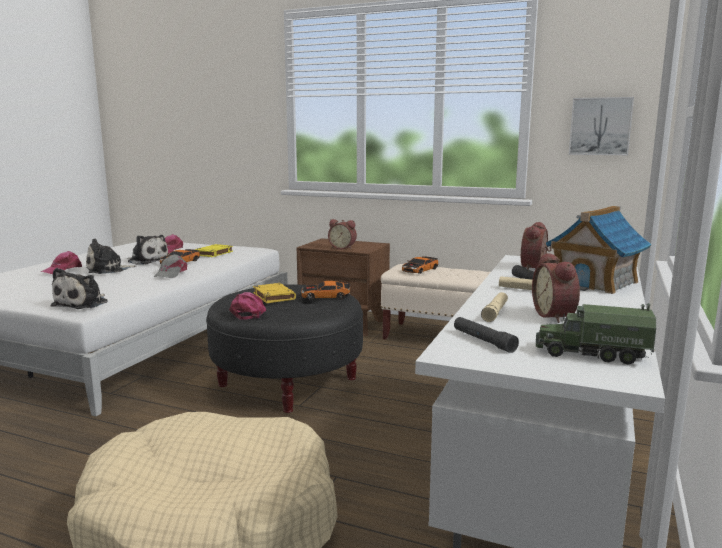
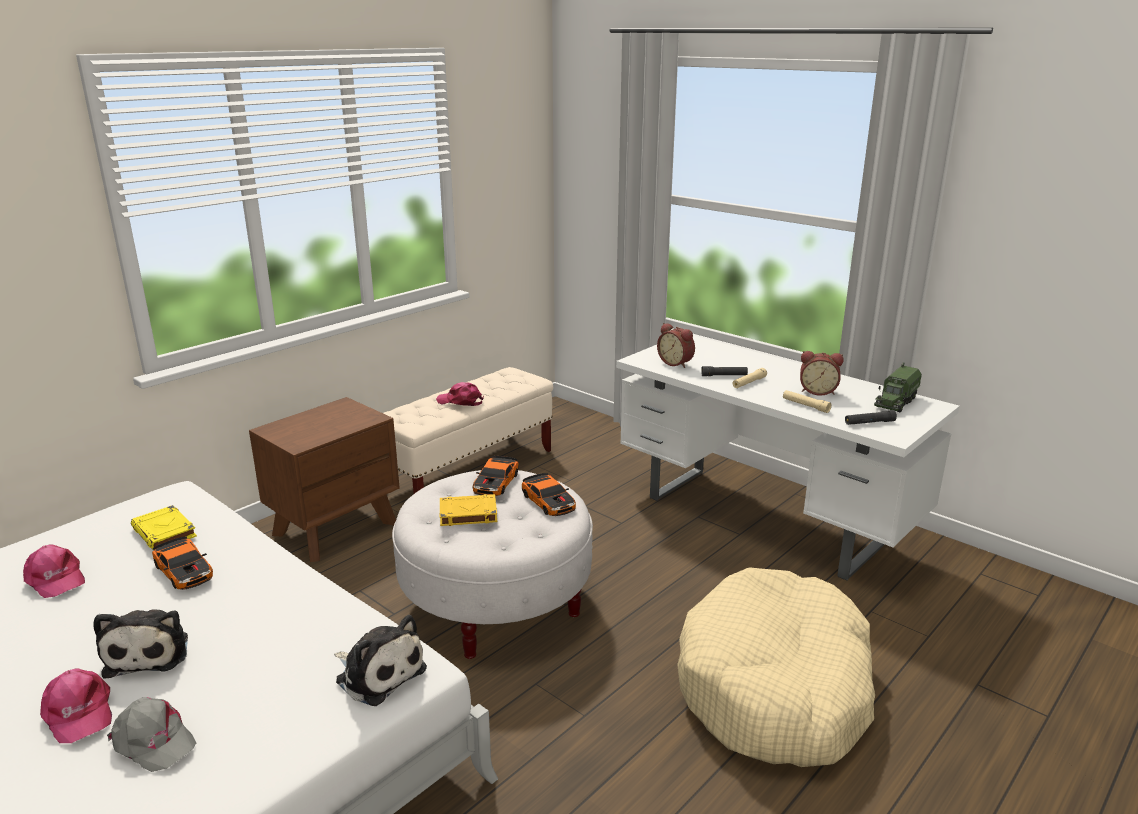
camera: 70 degrees left, 10 degrees up
plush toy [127,235,168,265] -> none
grey cap [154,254,187,278] -> grey cap moved to [107,697,196,772]
black ottoman [206,284,363,413] -> white ottoman [392,470,593,659]
pink cap [229,292,266,320] -> pink cap moved to [436,382,484,406]
alarm clock [328,219,357,250] -> none
toy car [402,256,438,274] -> toy car moved to [522,473,576,516]
toy house [546,206,652,294] -> none
picture [569,97,634,155] -> none

